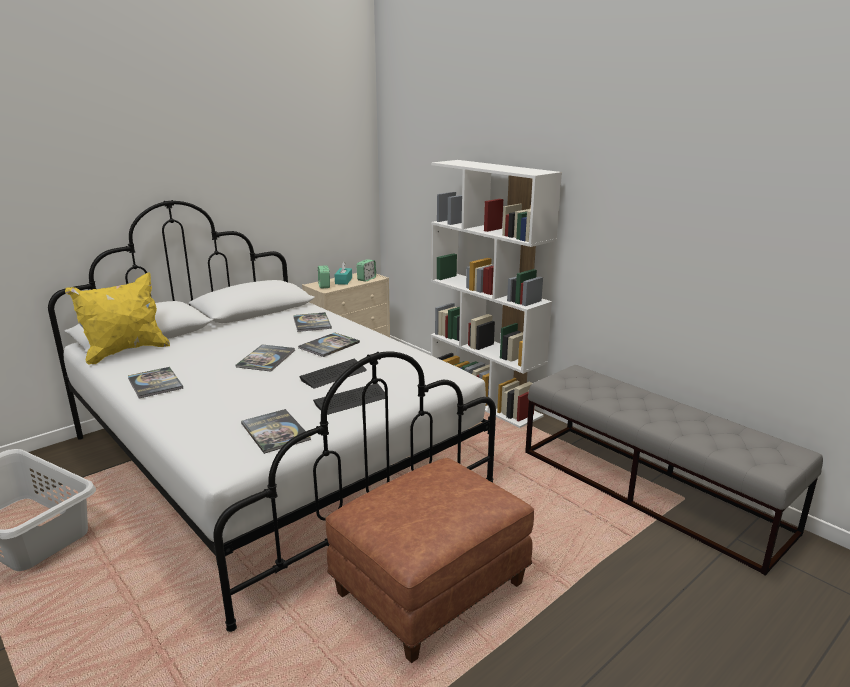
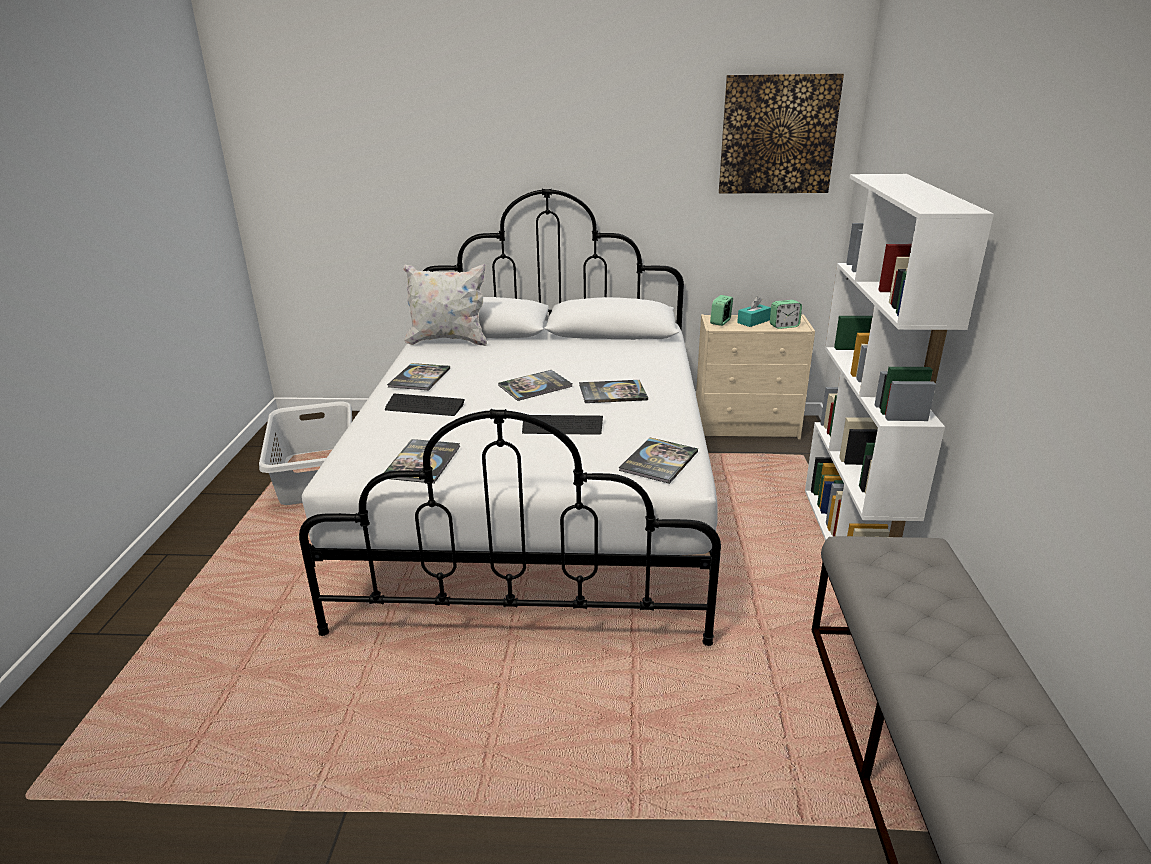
camera: 45 degrees right, 5 degrees up
yellow pillow [65,272,170,365] -> white pillow [403,264,487,346]
book [293,312,332,332] -> book moved to [619,438,698,484]
keyboard [313,383,385,415] -> keyboard moved to [385,394,465,416]
brown ottoman [326,458,534,663] -> none
none -> picture [719,74,844,193]

